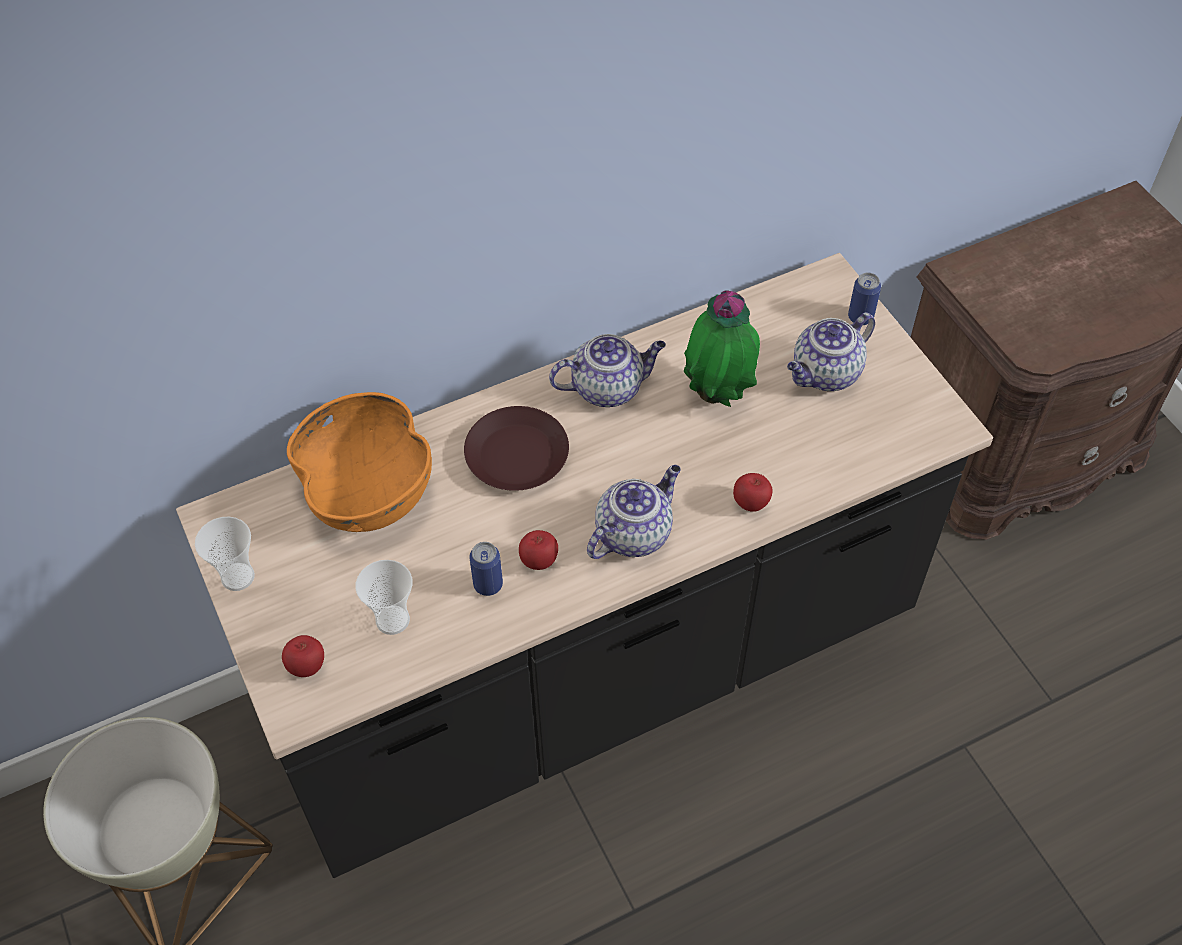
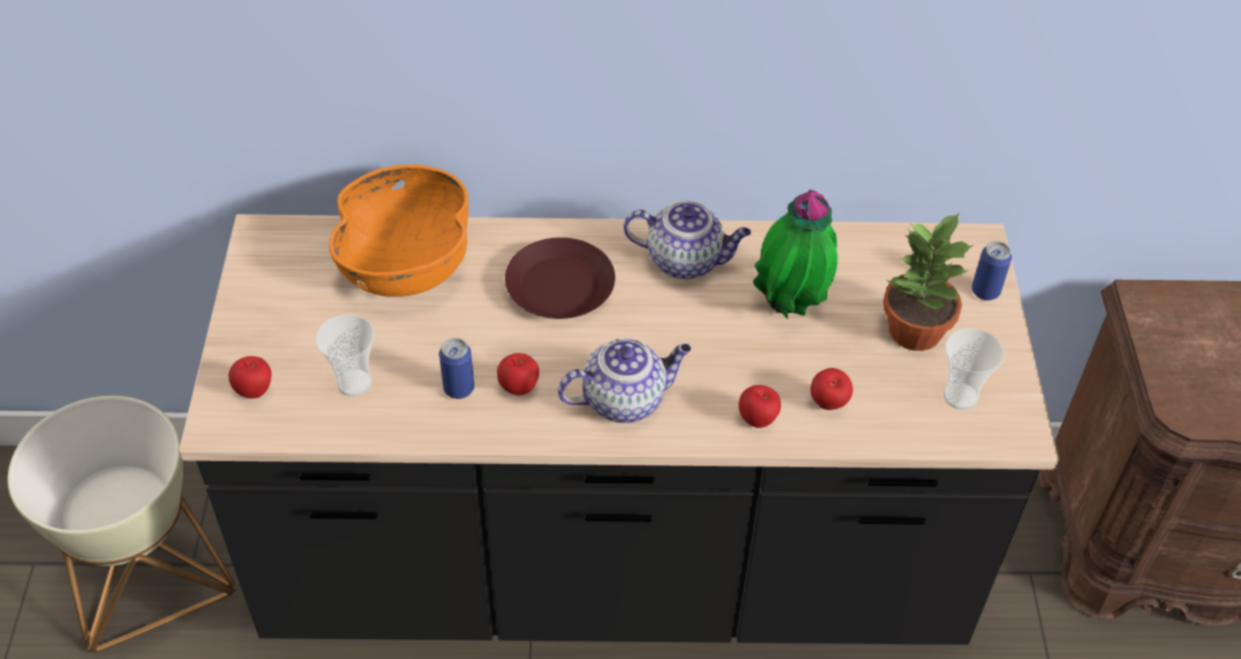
camera: 25 degrees right, 5 degrees down
cup [195,517,255,591] -> cup moved to [943,328,1005,410]
teapot [787,313,875,391] -> potted plant [883,212,974,351]
none -> apple [810,368,853,410]

